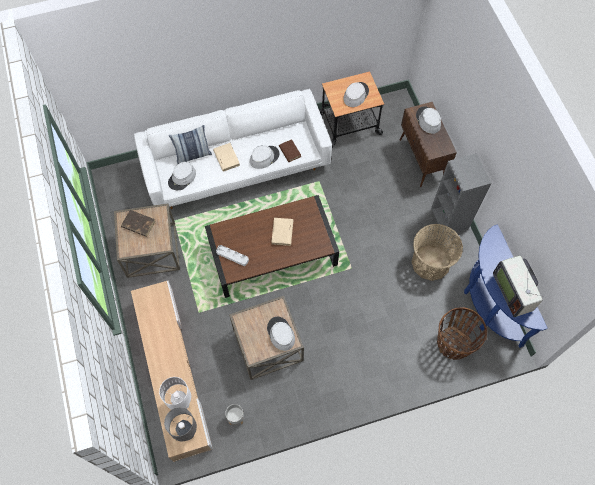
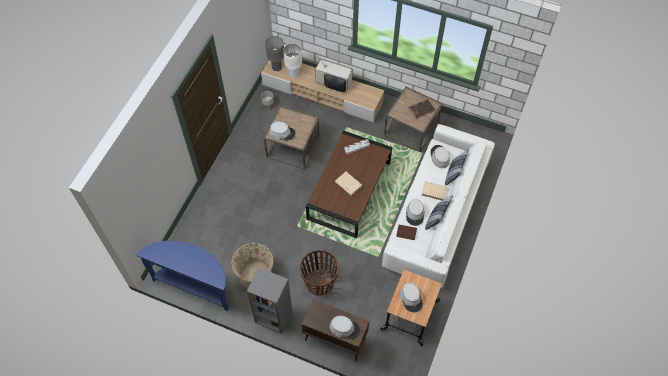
camera: 130 degrees right, 5 degrees down
basket [437,307,487,360] -> basket moved to [300,250,338,295]
television [493,256,543,317] -> television moved to [315,59,353,92]
none -> pillow [425,195,453,230]

